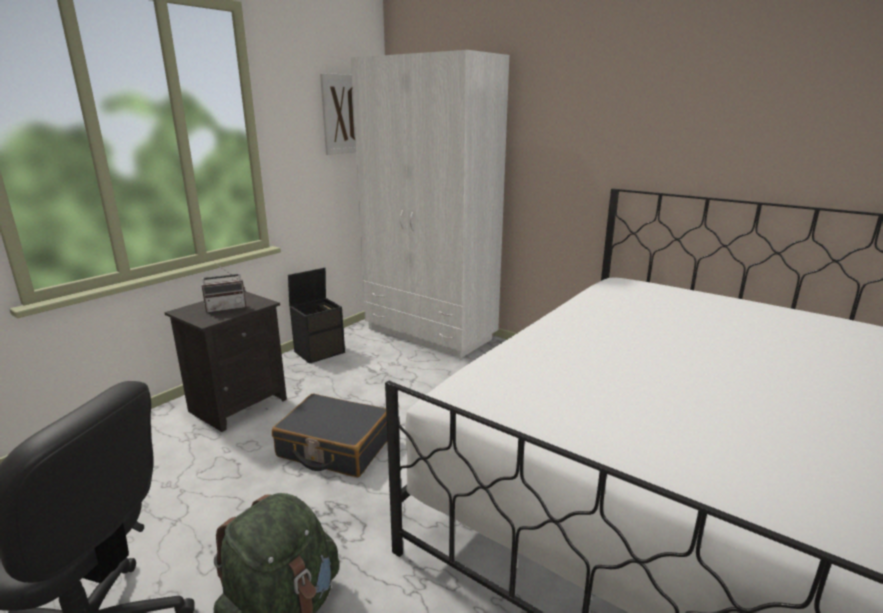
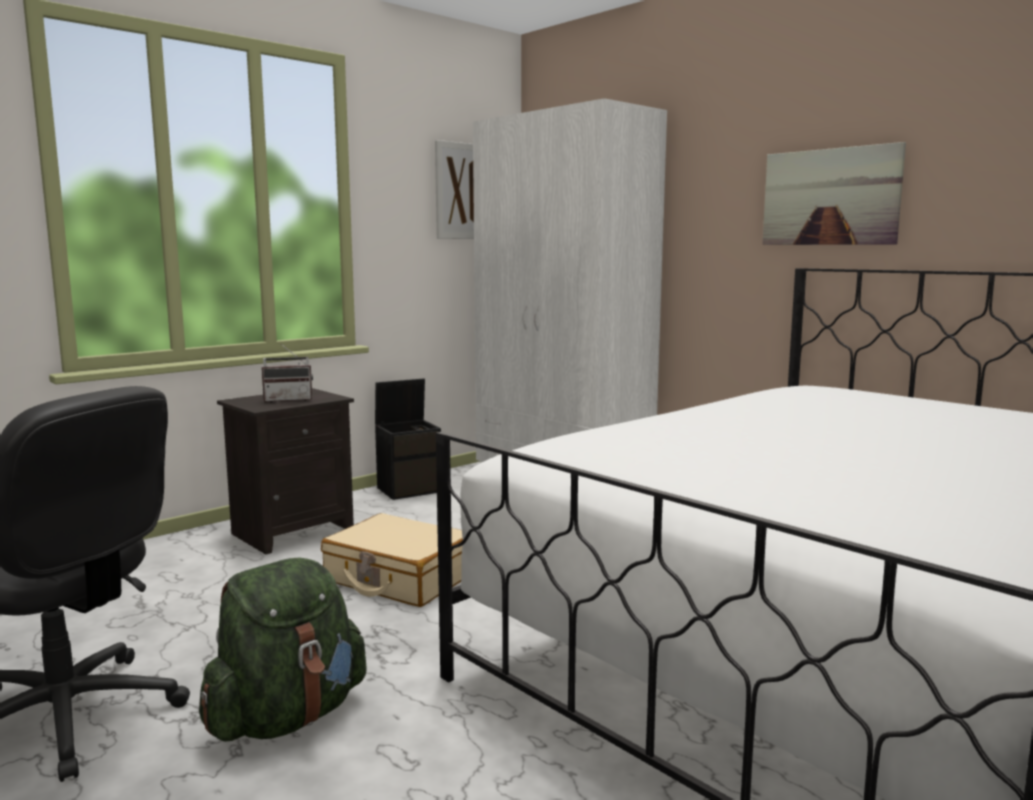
camera: 10 degrees right, 10 degrees down
black suitcase [272,394,387,477] -> beige suitcase [321,513,463,607]
none -> picture [762,142,906,245]

